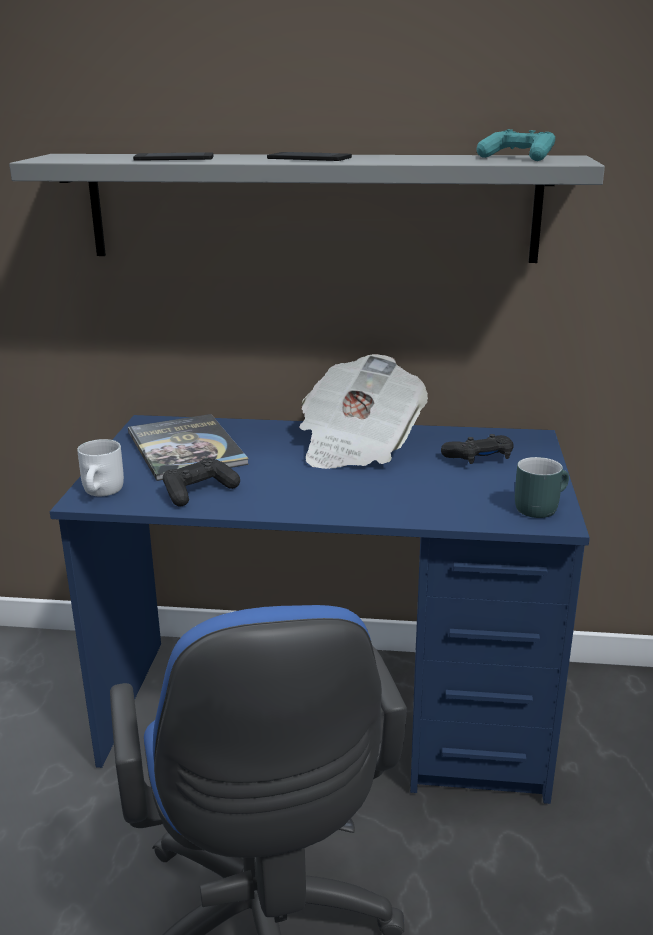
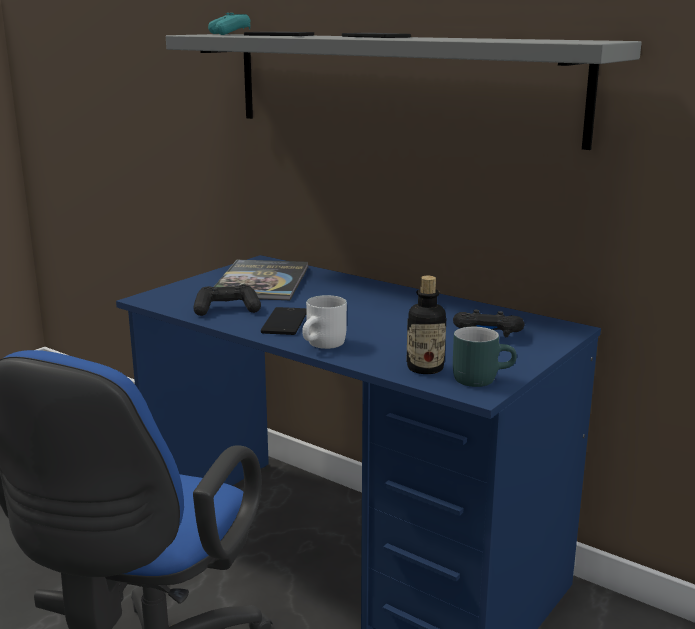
camera: 30 degrees right, 5 degrees down
white mug [77,439,124,496] -> white mug moved to [302,295,347,349]
newspaper [300,354,428,469] -> none
turquoise game controller [477,129,555,161] -> turquoise game controller moved to [208,13,251,35]
none -> phone [261,307,306,335]
none -> bottle [406,276,447,374]

